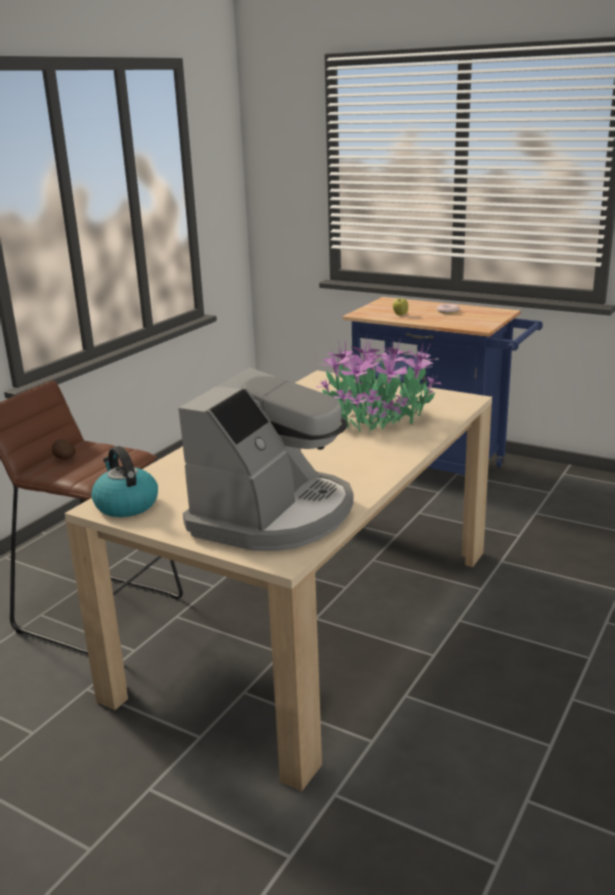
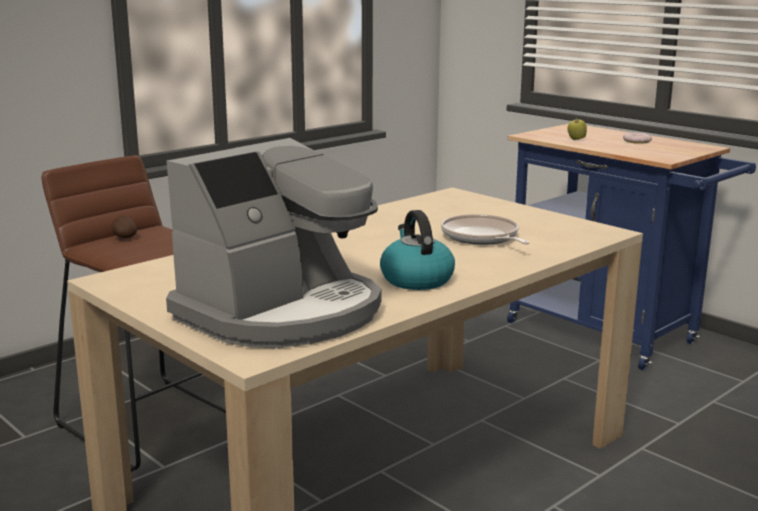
camera: 15 degrees right, 5 degrees down
kettle [91,446,158,517] -> kettle moved to [380,210,455,290]
potted plant [316,337,441,433] -> frying pan [441,214,529,245]

